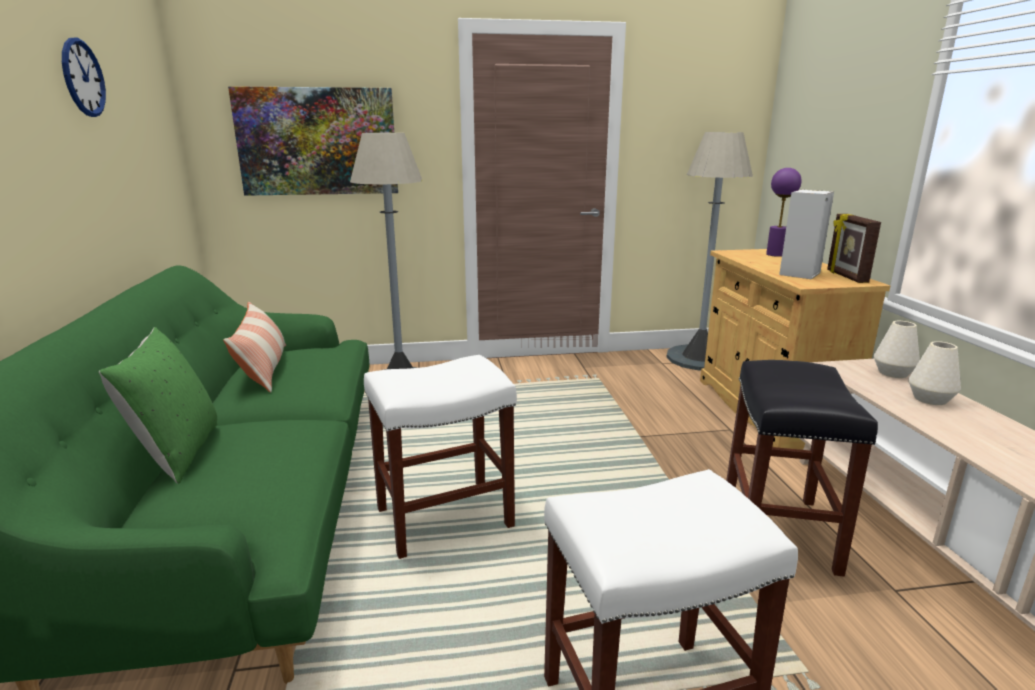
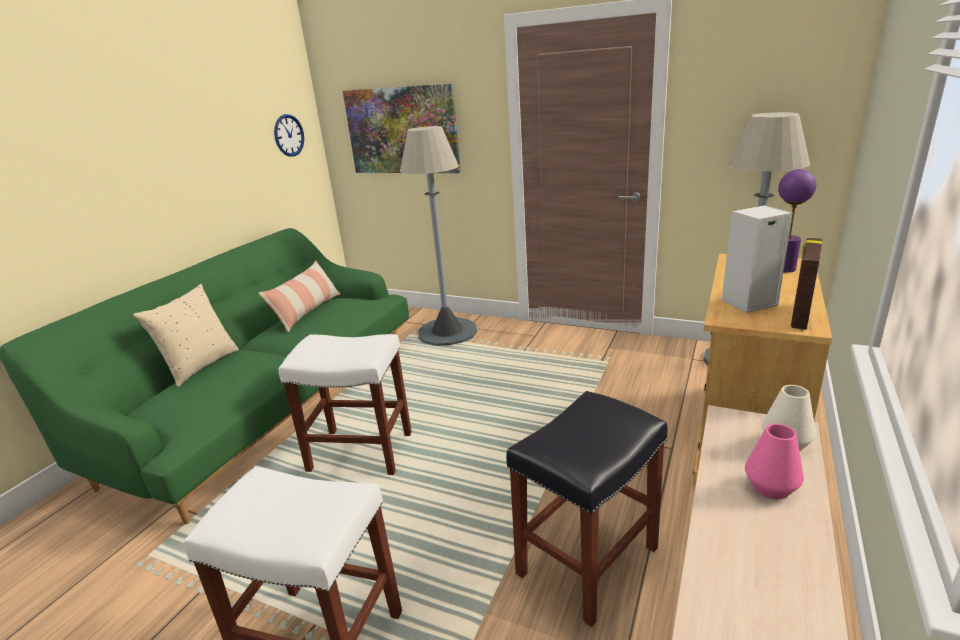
camera: 35 degrees right, 5 degrees up
wall clock [62,38,106,117] -> wall clock moved to [274,114,304,157]
green pillow [99,327,217,484] -> beige pillow [133,284,239,387]
white vase [908,341,961,405] -> pink vase [745,424,804,499]

